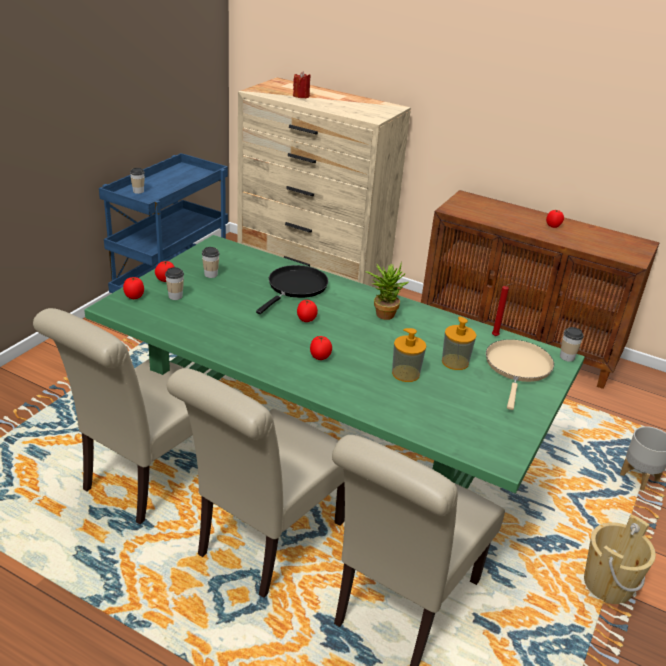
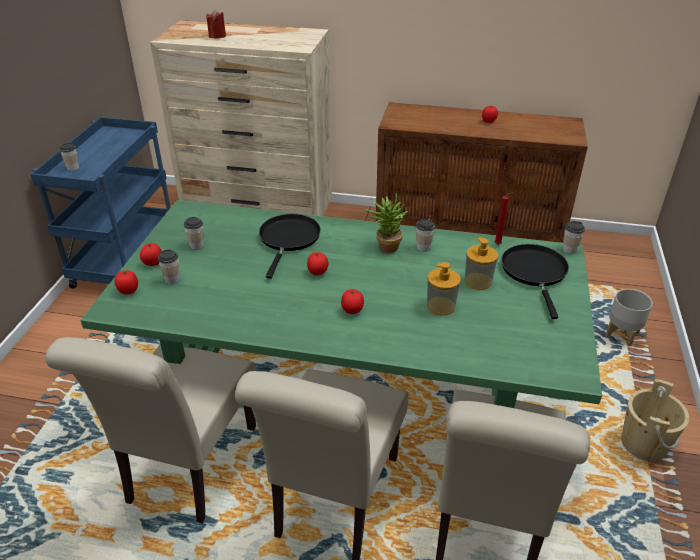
camera: 15 degrees left, 5 degrees up
beige frying pan [486,339,554,410] -> black frying pan [501,244,569,319]
none -> cup [416,219,435,252]

